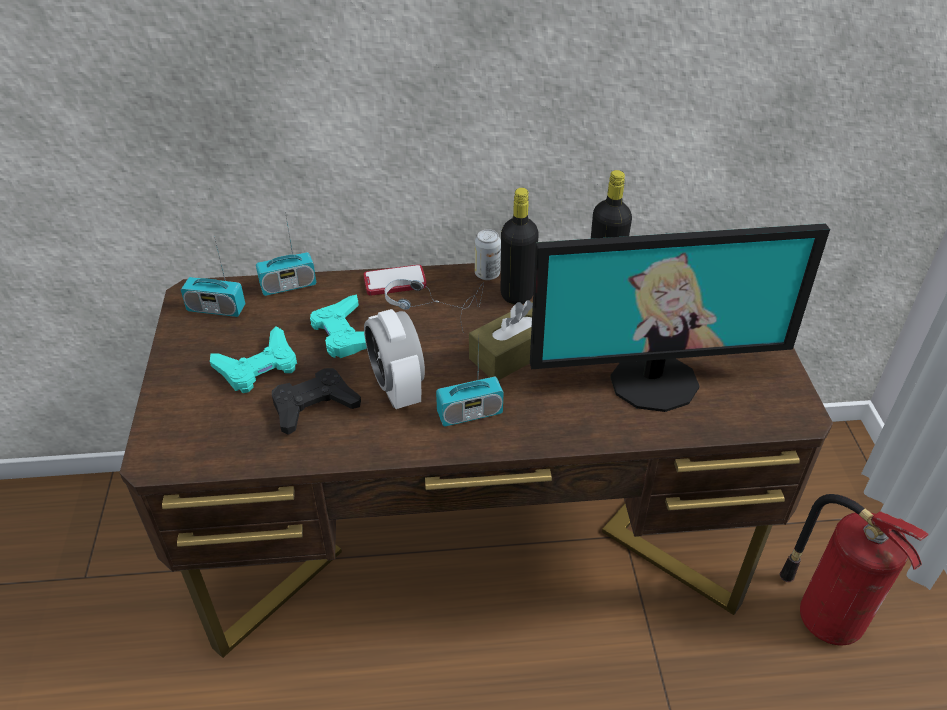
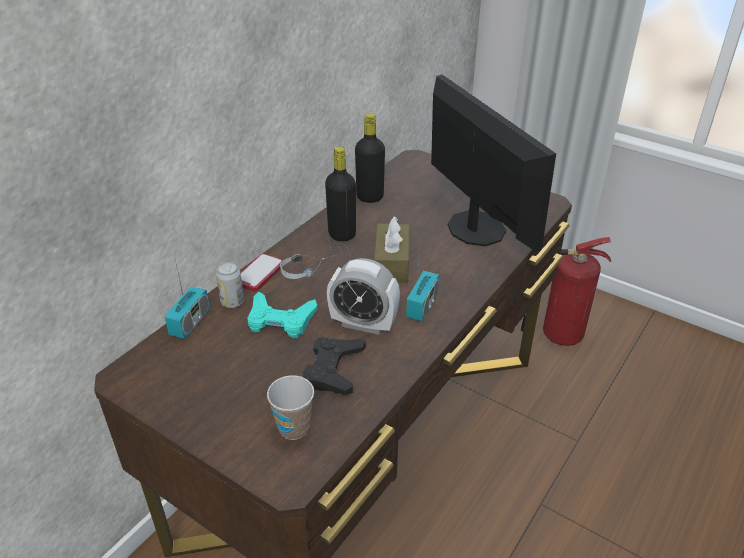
camera: 50 degrees left, 5 degrees down
radio [181,236,245,317] -> none
turquoise game controller [210,327,297,393] -> none
can [475,229,501,280] -> can moved to [216,262,244,308]
monitor [530,223,830,412] -> monitor turned 60 degrees counterclockwise [431,75,556,252]
none -> cup [267,375,314,440]

